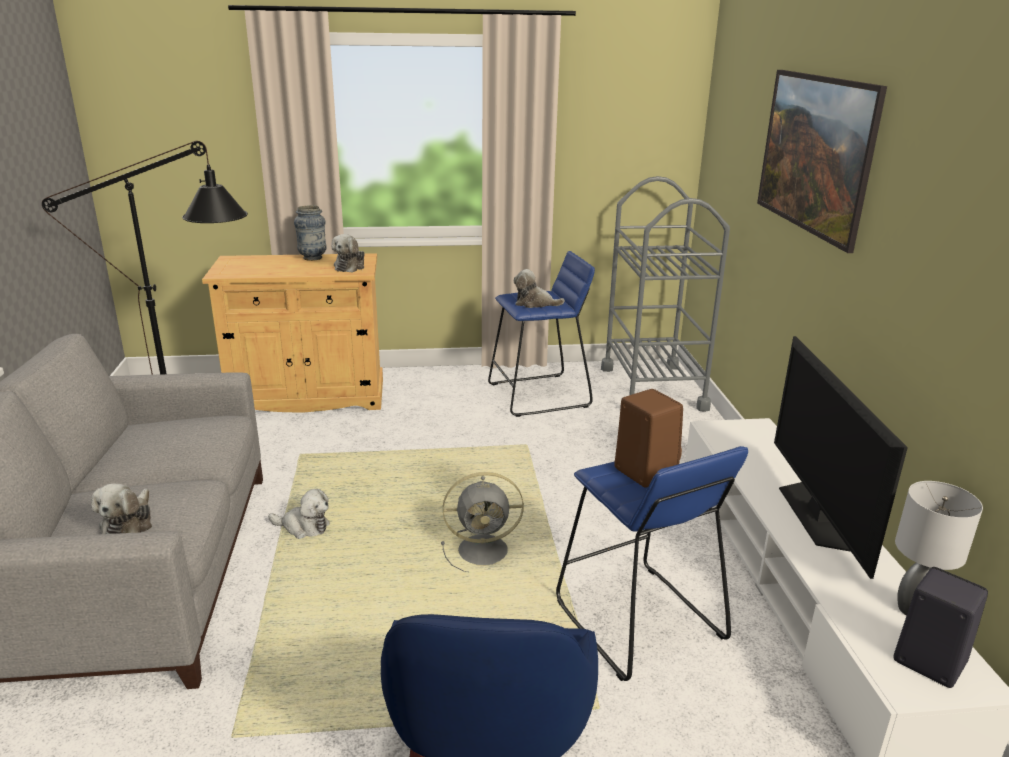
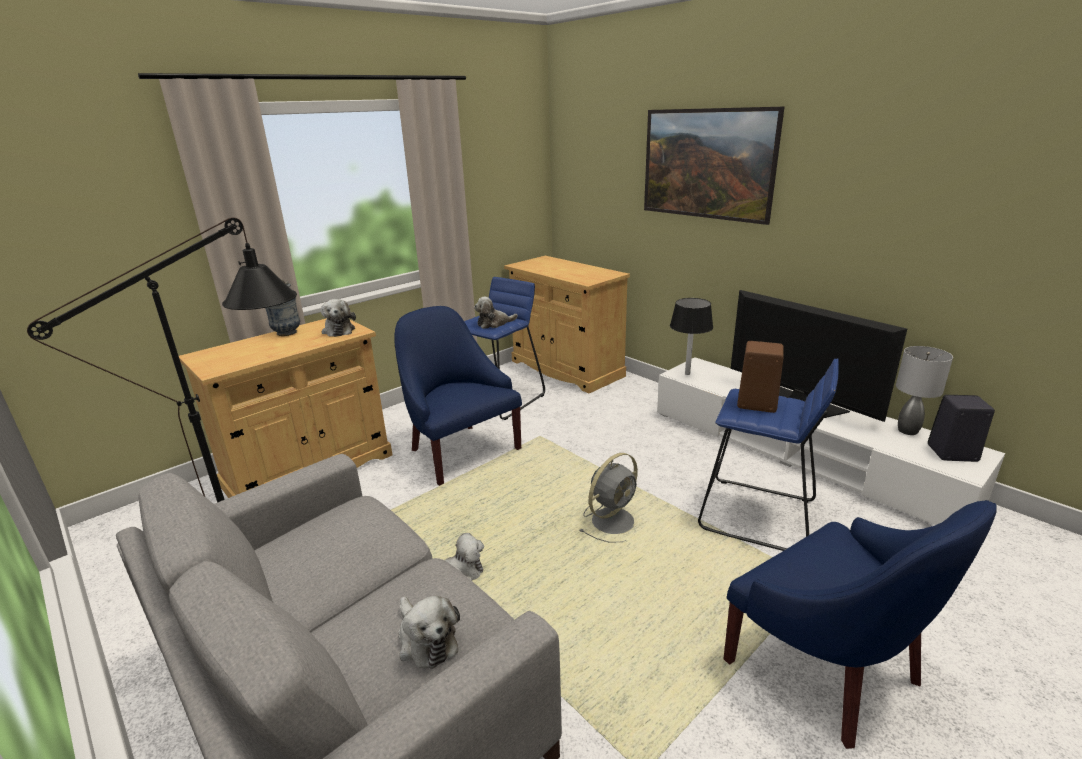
camera: 35 degrees left, 0 degrees up
grey cart [601,176,730,412] -> beige cabinet [504,256,630,393]
none -> blue armchair [394,306,522,486]
none -> black table lamp [670,298,713,375]

